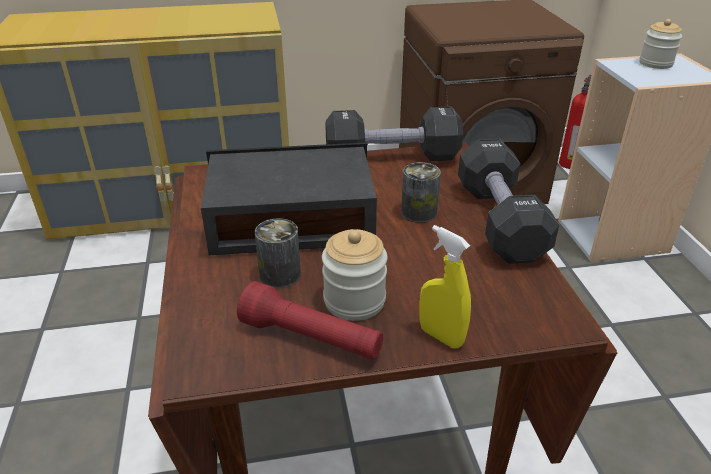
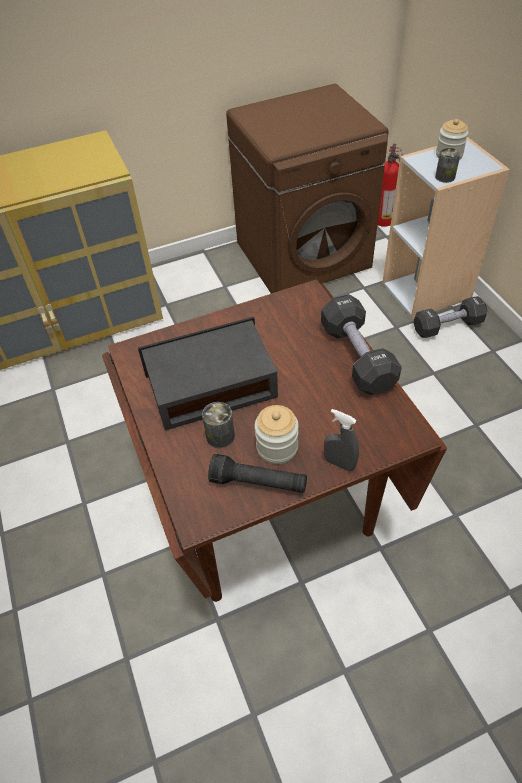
camera: 10 degrees left, 15 degrees up
red flashlight [237,281,383,360] -> black flashlight [208,454,307,493]
black dumbbell [325,106,463,161] -> black dumbbell moved to [414,296,487,338]
can [401,162,441,223] -> can moved to [435,148,461,183]
yellow spray bottle [420,225,471,349] -> grey spray bottle [324,409,359,472]

